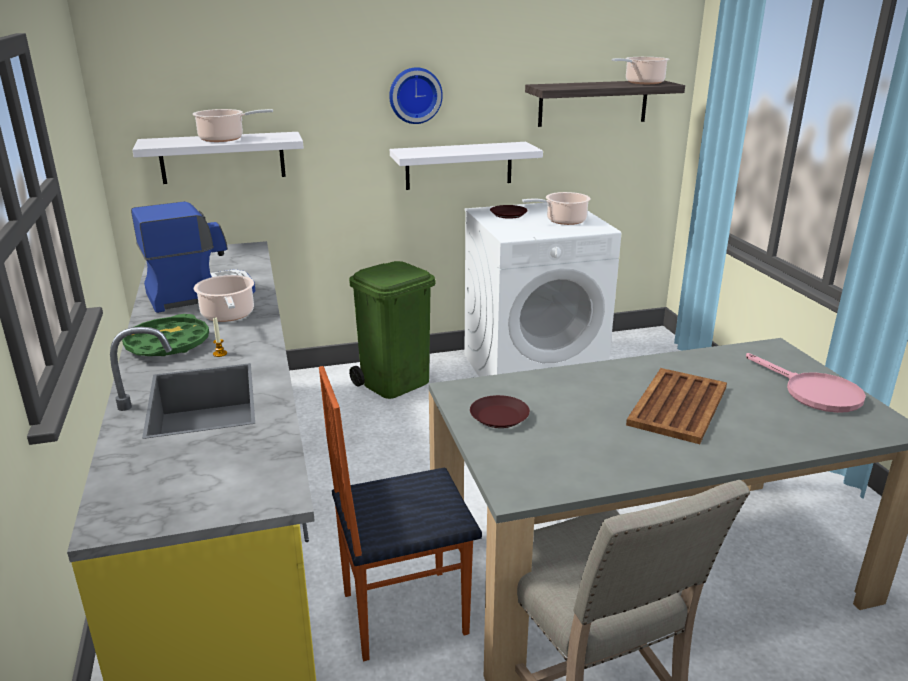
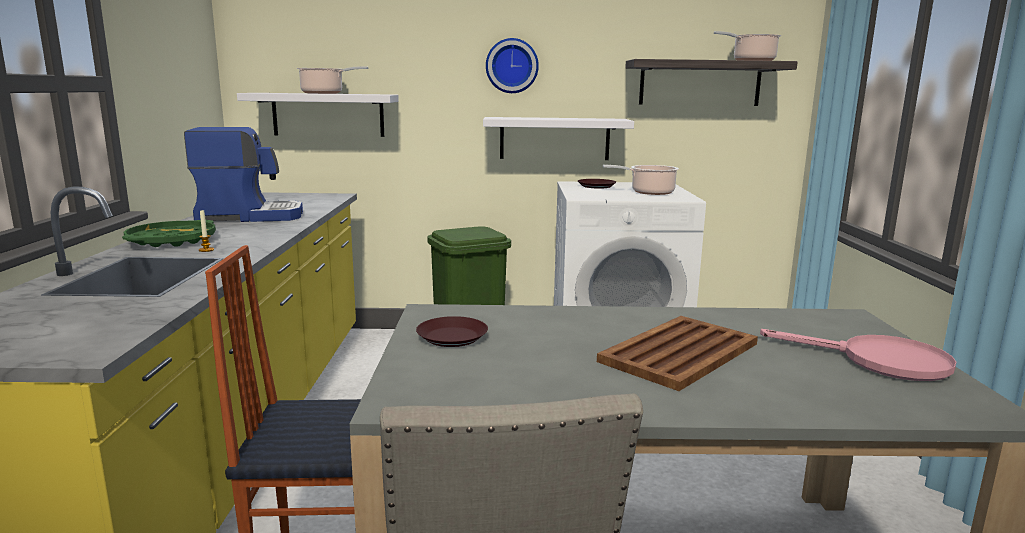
camera: 15 degrees right, 10 degrees down
cooking pot [194,275,254,322] -> none
pink frying pan [746,353,866,413] -> pink frying pan turned 45 degrees counterclockwise [760,329,956,381]

